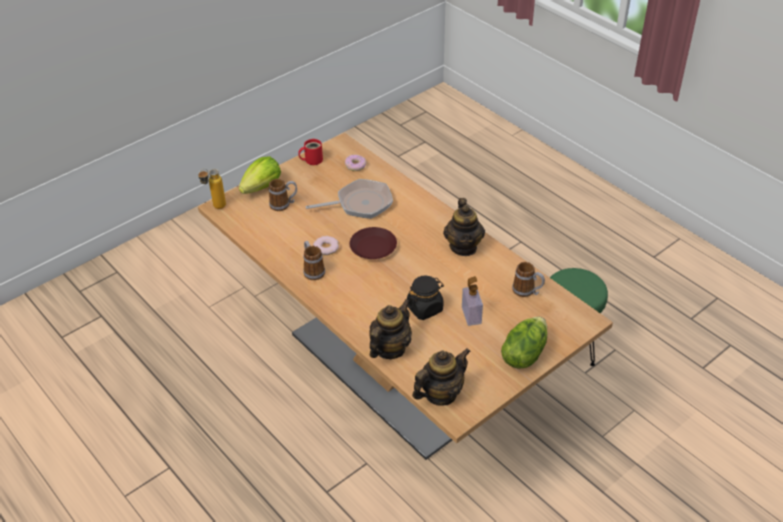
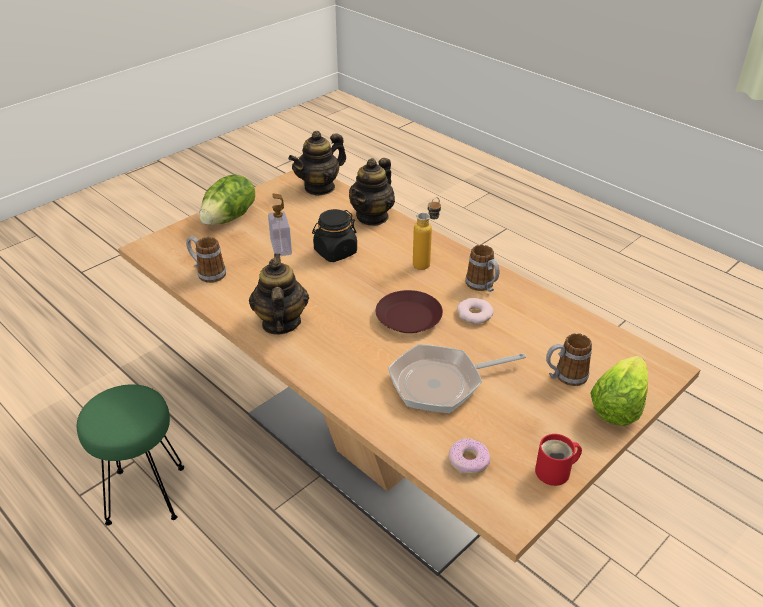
camera: 175 degrees right, 5 degrees down
bottle [198,169,226,209] -> bottle moved to [413,197,441,270]

